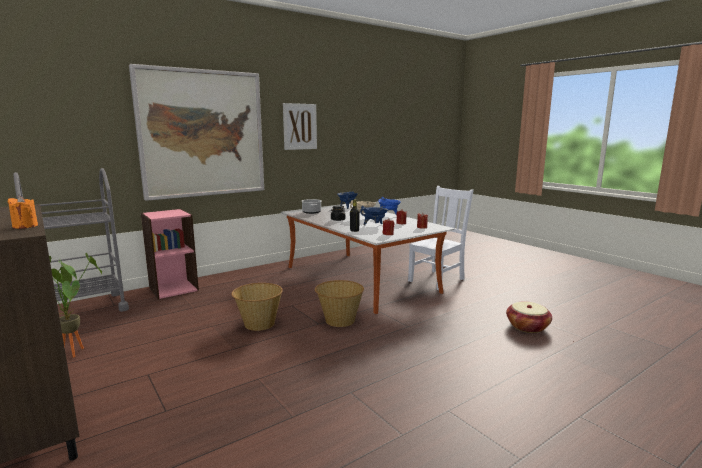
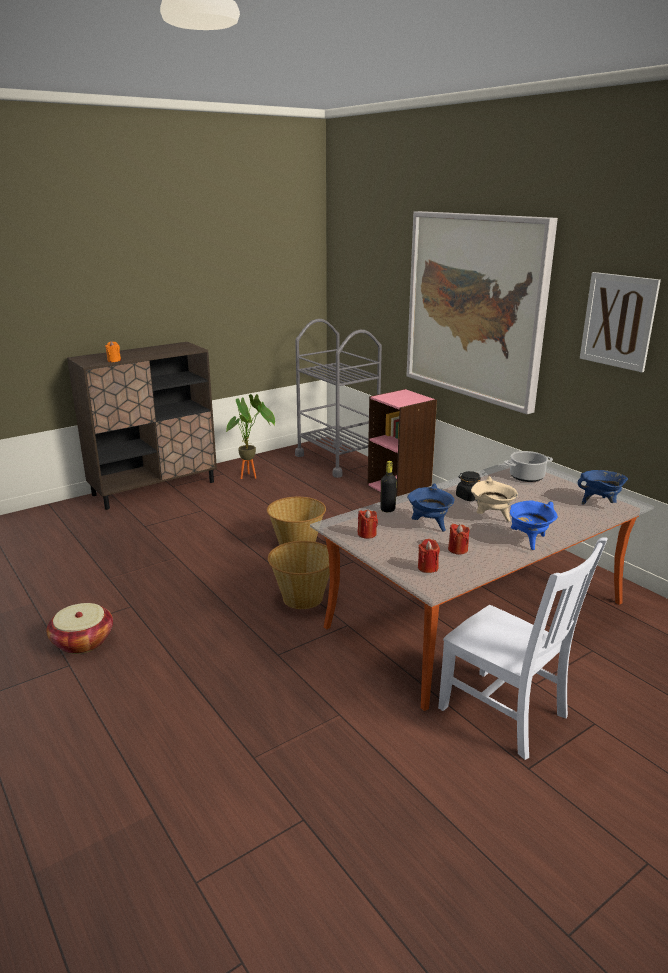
camera: 90 degrees right, 10 degrees up
basket [506,301,552,333] -> basket moved to [46,603,113,654]

